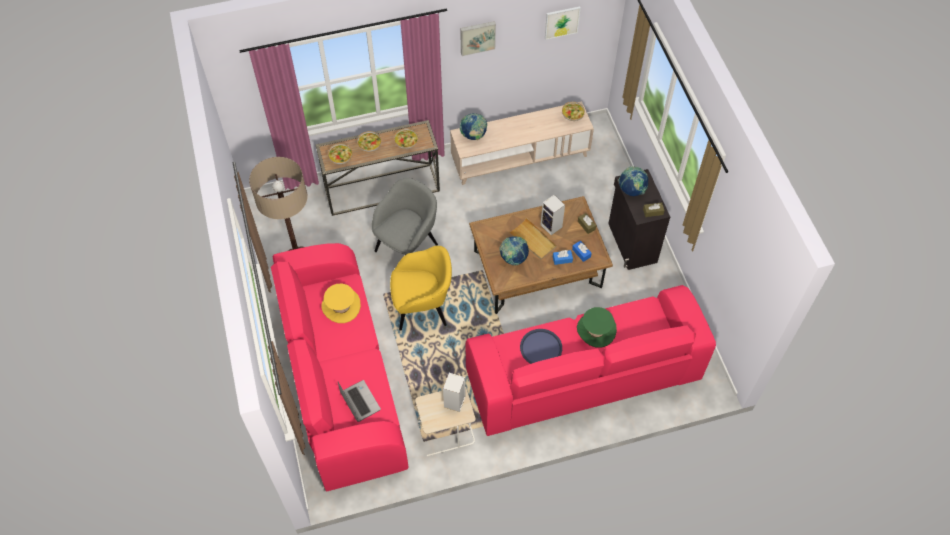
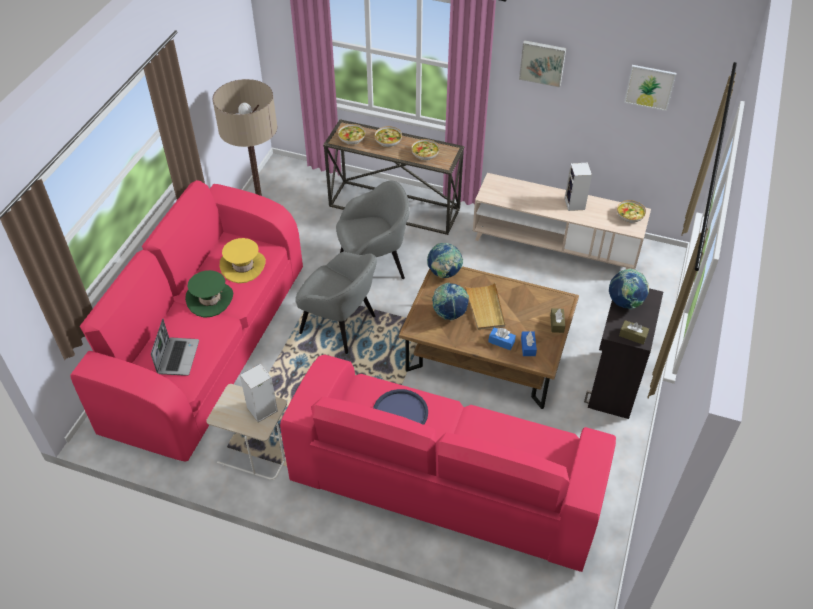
camera: 35 degrees right, 10 degrees down
yellow armchair [390,246,452,331] -> grey armchair [295,252,377,354]
globe [460,113,488,140] -> globe moved to [427,243,463,278]
speaker [541,195,565,235] -> speaker moved to [564,163,592,211]
green hat [577,307,617,348] -> green hat moved to [185,270,233,318]

